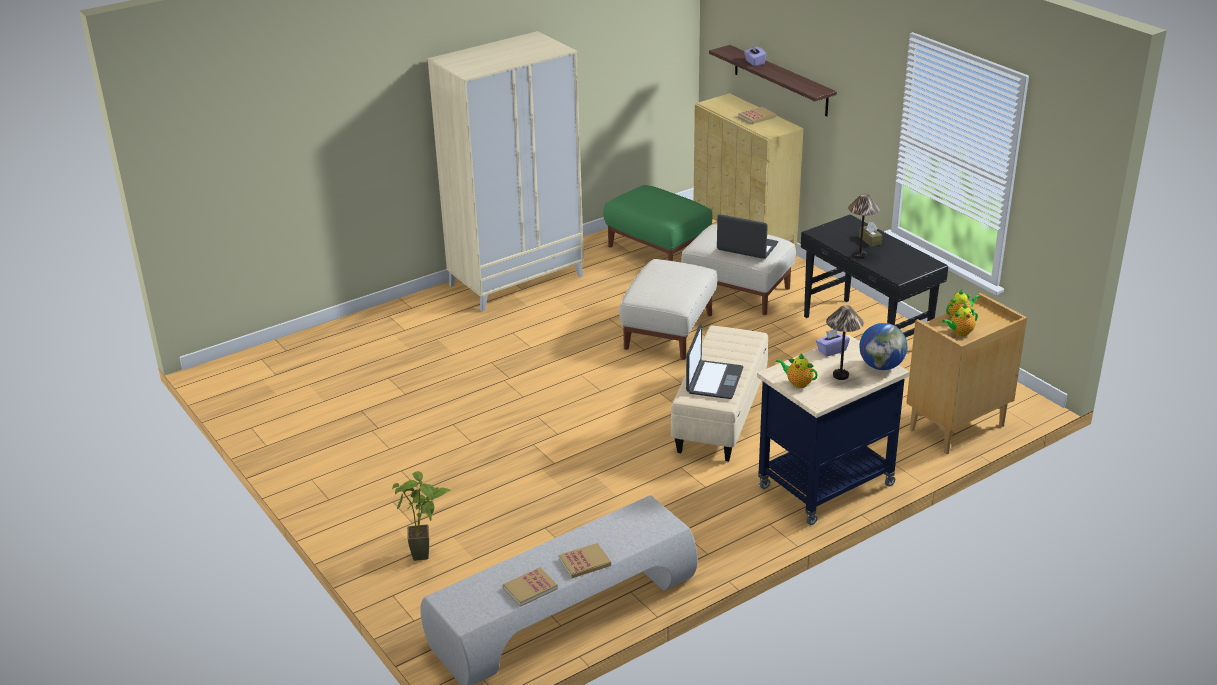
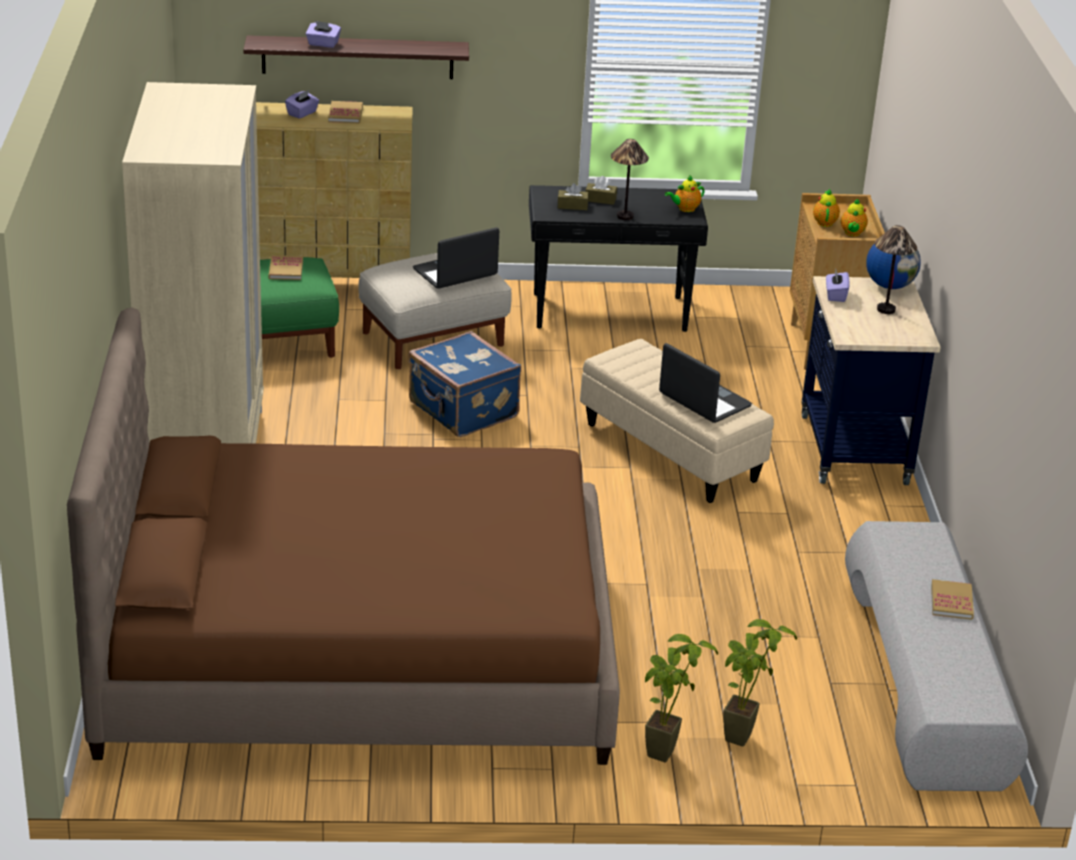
camera: 60 degrees left, 0 degrees up
book [503,567,558,607] -> book moved to [269,255,303,280]
beige ottoman [619,259,717,360] -> blue suitcase [408,331,521,437]
teapot [776,353,818,388] -> teapot moved to [665,176,705,212]
none -> brown bed [67,307,620,765]
none -> purple tissue box [285,90,319,119]
none -> brown tissue box [558,183,589,210]
none -> potted plant [645,634,718,762]

